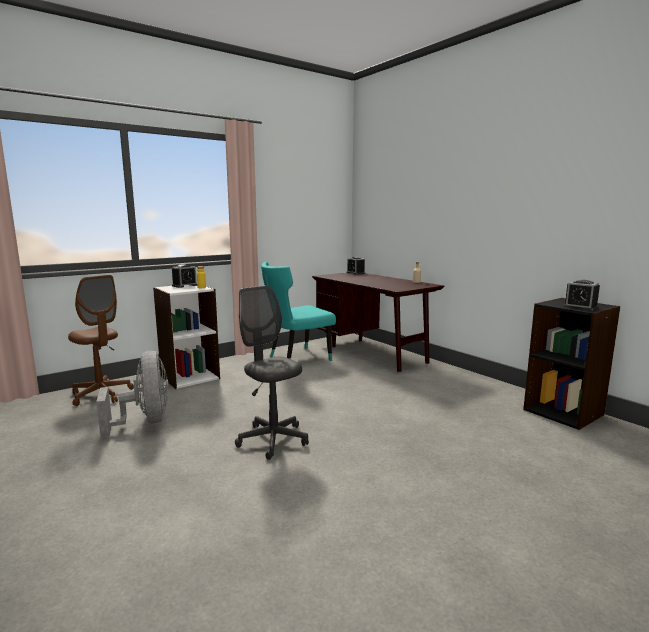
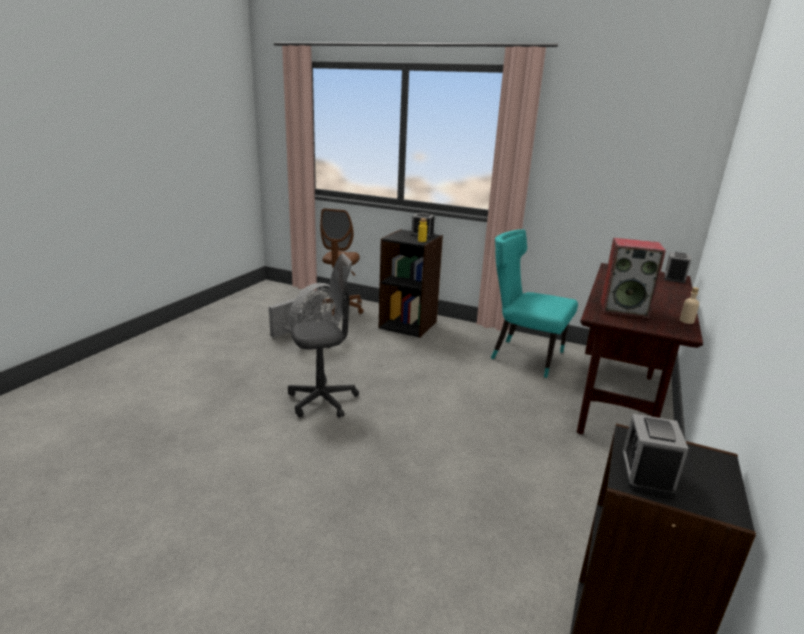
camera: 60 degrees right, 10 degrees up
white bookcase [153,285,220,389] -> black bookcase [379,229,443,338]
grey office chair [235,286,309,460] -> grey office chair turned 45 degrees clockwise [288,253,359,418]
none -> speaker [601,238,666,319]

